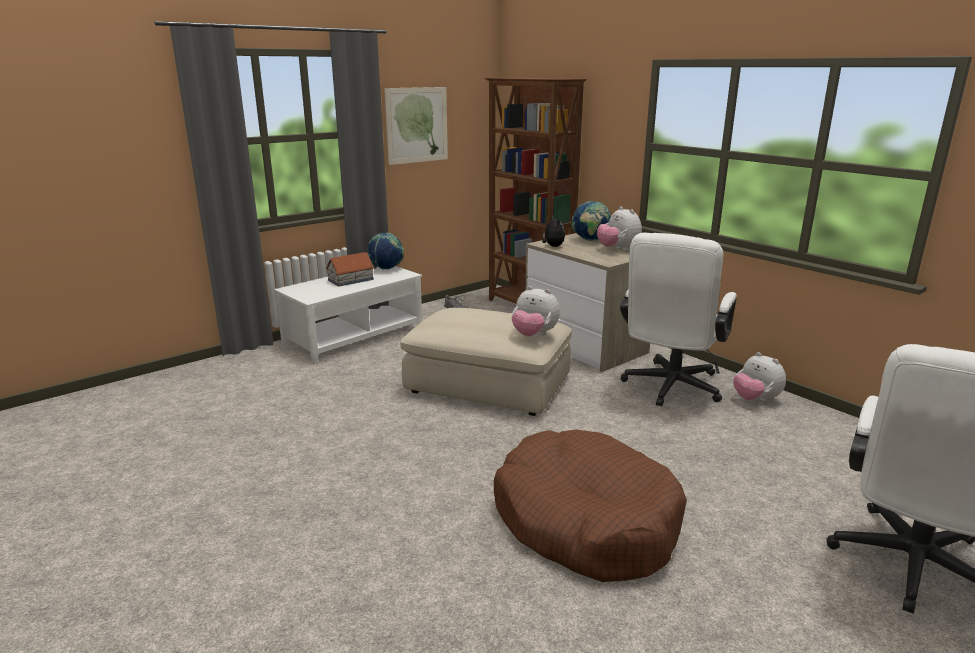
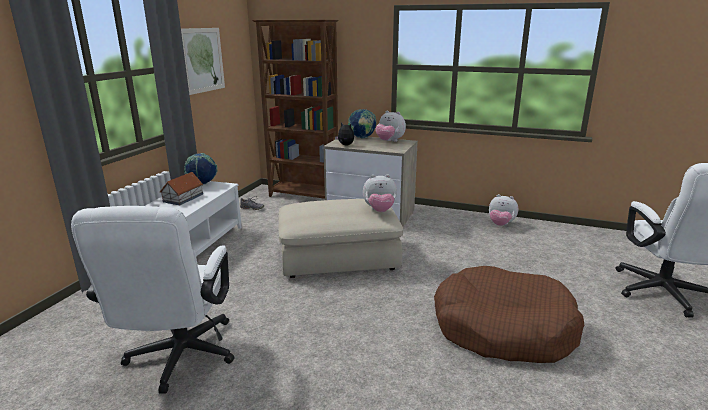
camera: 30 degrees left, 0 degrees up
white office chair [620,233,737,407] -> white office chair moved to [71,206,234,393]

